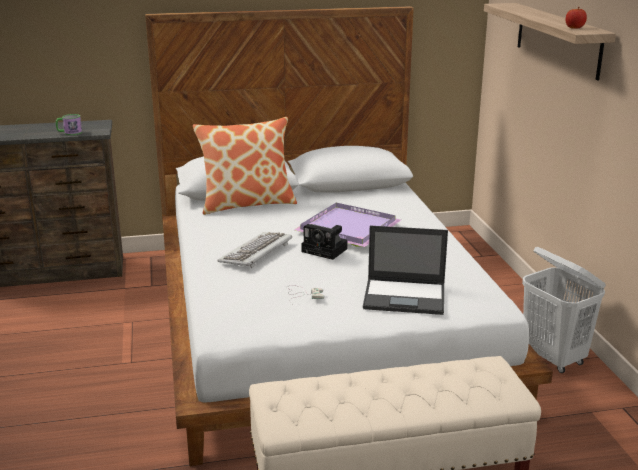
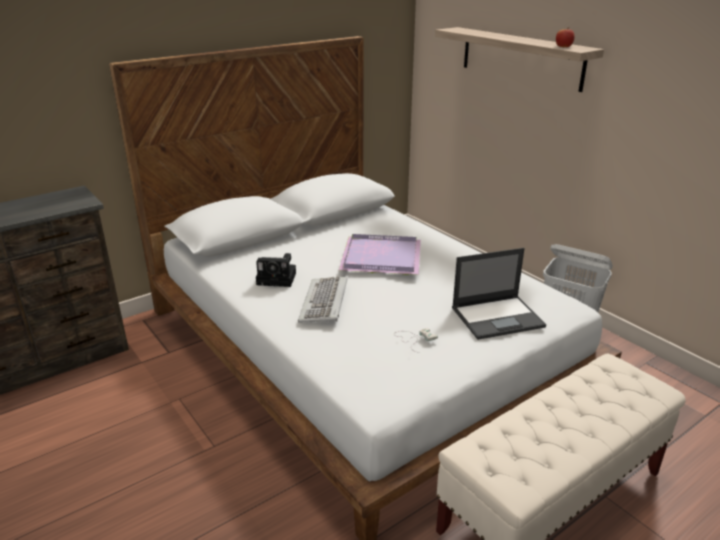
camera: 25 degrees left, 5 degrees up
mug [56,114,82,135] -> none
pillow [193,117,297,215] -> none
camera [301,224,348,260] -> camera moved to [256,253,296,287]

